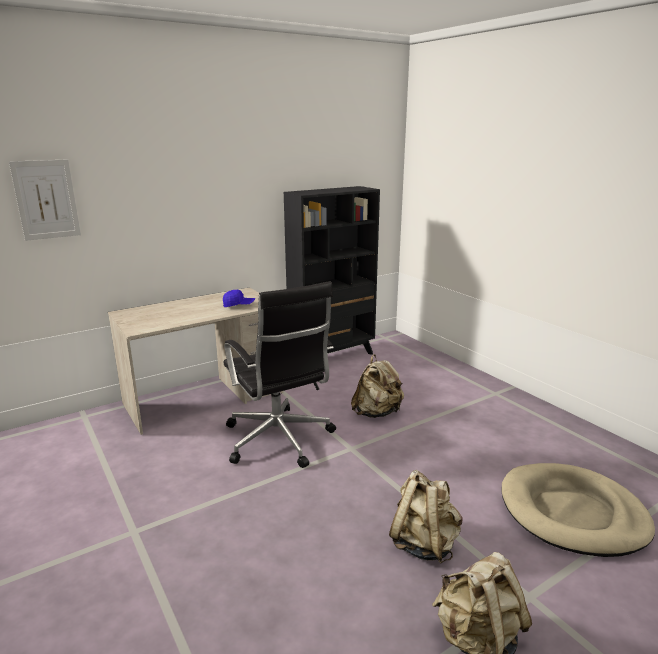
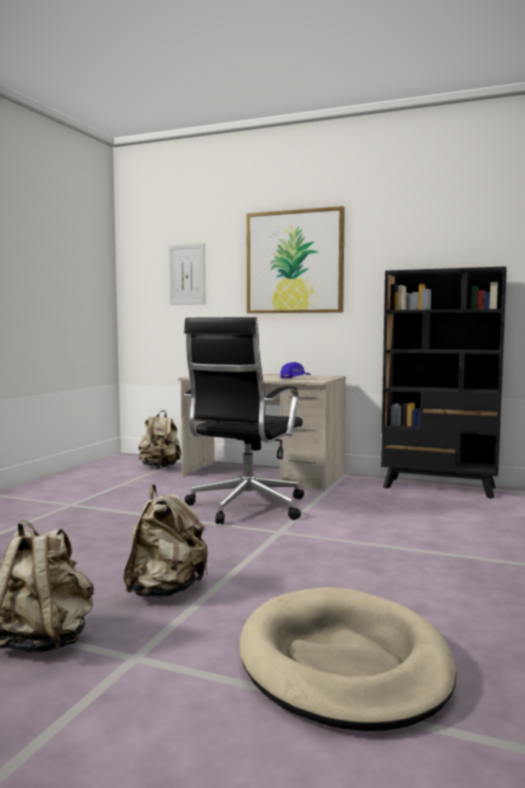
camera: 55 degrees right, 15 degrees down
beige backpack [351,354,404,418] -> beige backpack moved to [139,410,182,468]
none -> picture [247,206,345,313]

